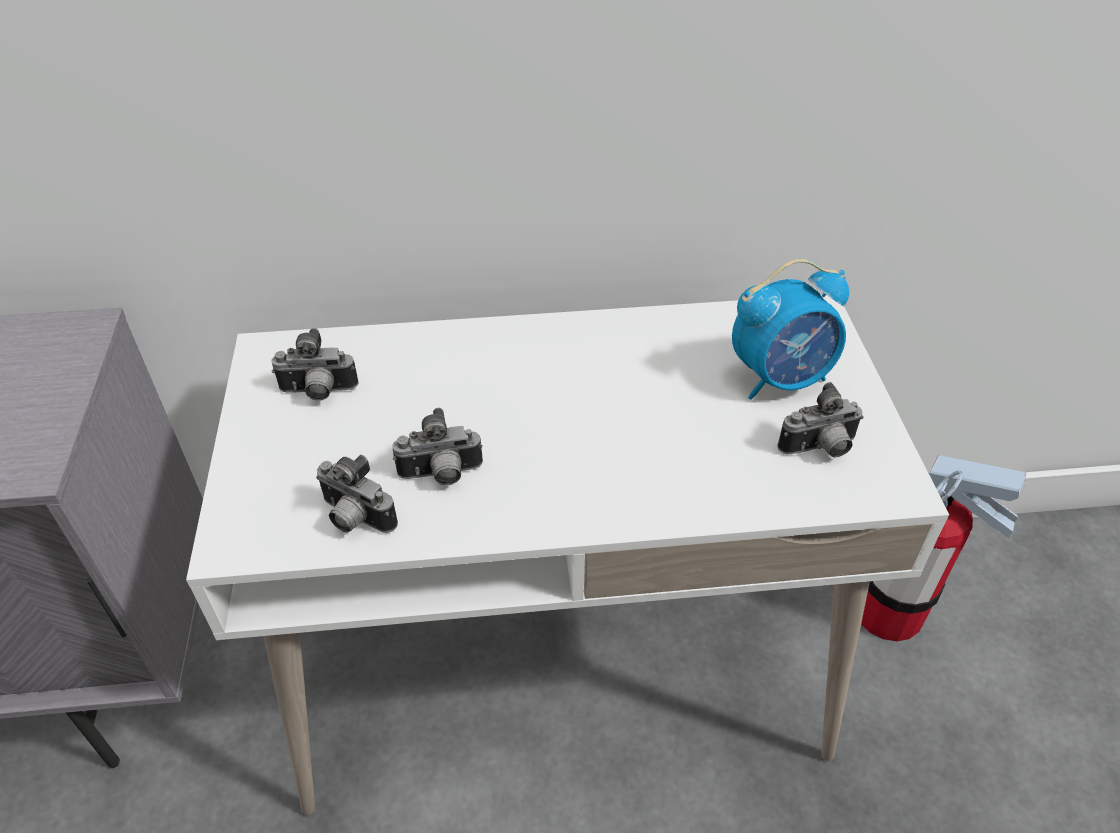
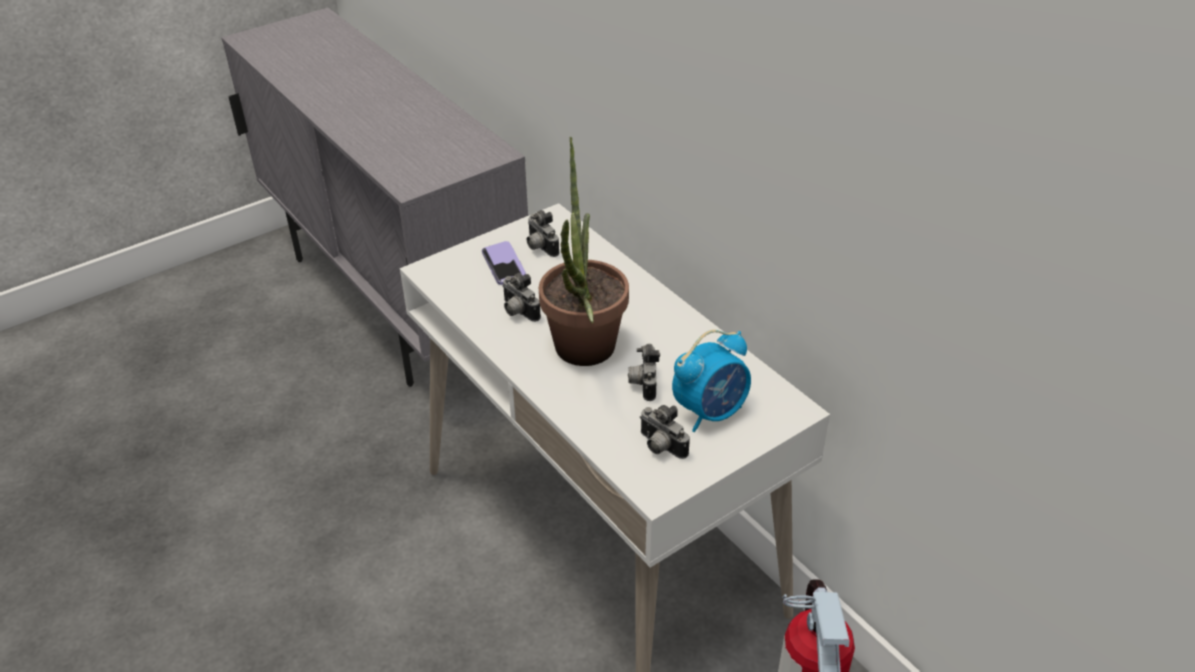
camera: 60 degrees right, 5 degrees down
camera [316,455,398,533] -> camera moved to [628,343,660,401]
alarm clock [732,259,849,400] -> alarm clock turned 75 degrees counterclockwise [672,330,751,432]
none -> phone [482,241,526,285]
none -> potted plant [539,137,629,366]

